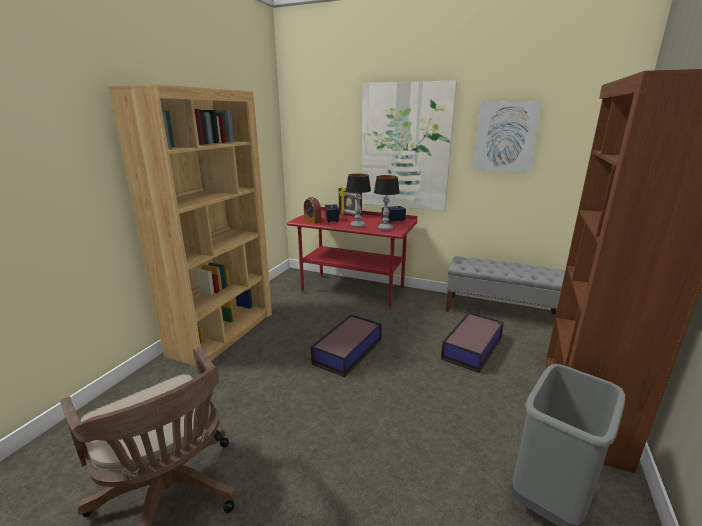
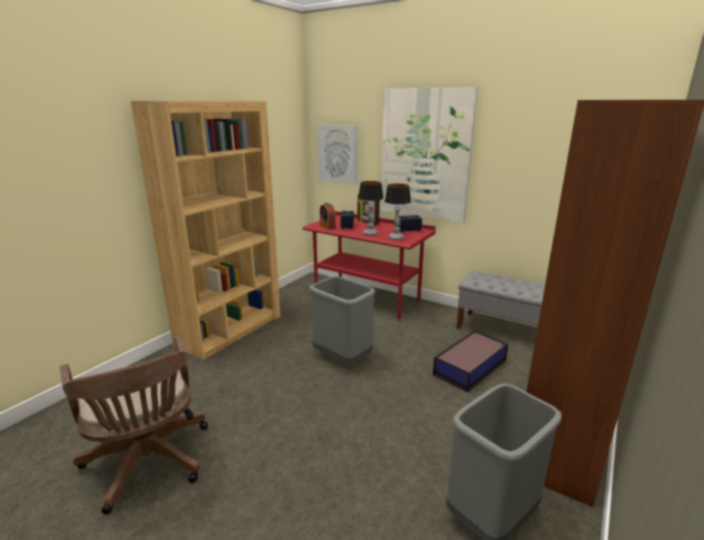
camera: 10 degrees right, 0 degrees up
storage box [311,315,382,377] -> grey trash can [309,276,376,364]
picture [473,101,542,173] -> picture moved to [317,125,358,185]

